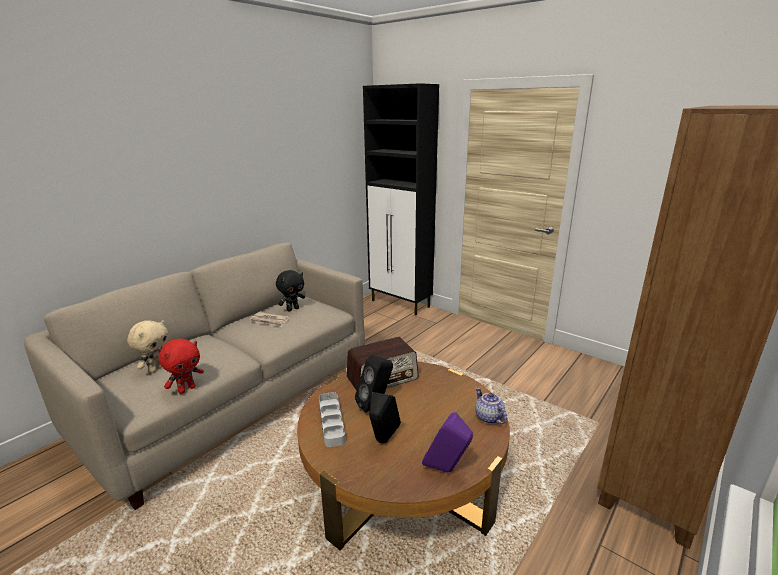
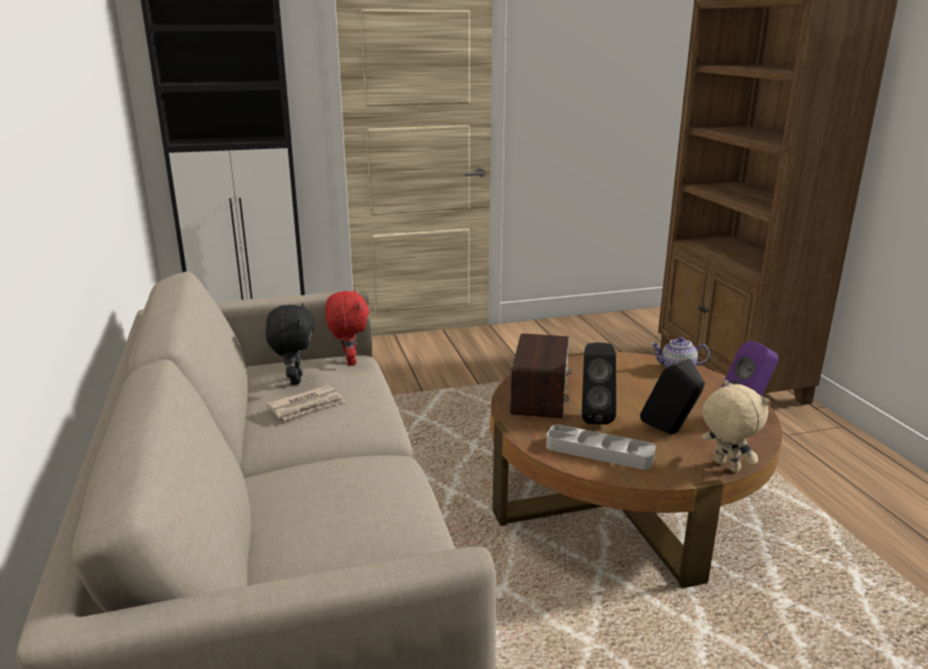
camera: 55 degrees left, 0 degrees up
beige plush toy [127,320,168,373] -> beige plush toy moved to [702,380,769,472]
red plush toy [158,338,204,394] -> red plush toy moved to [325,289,369,366]

